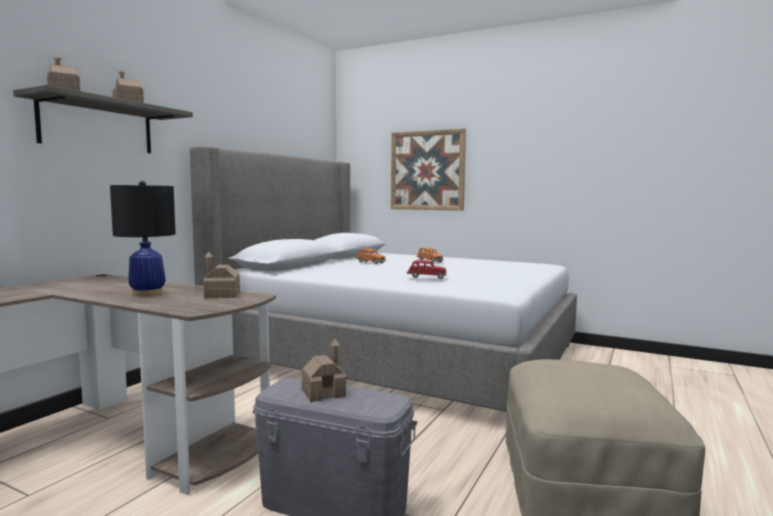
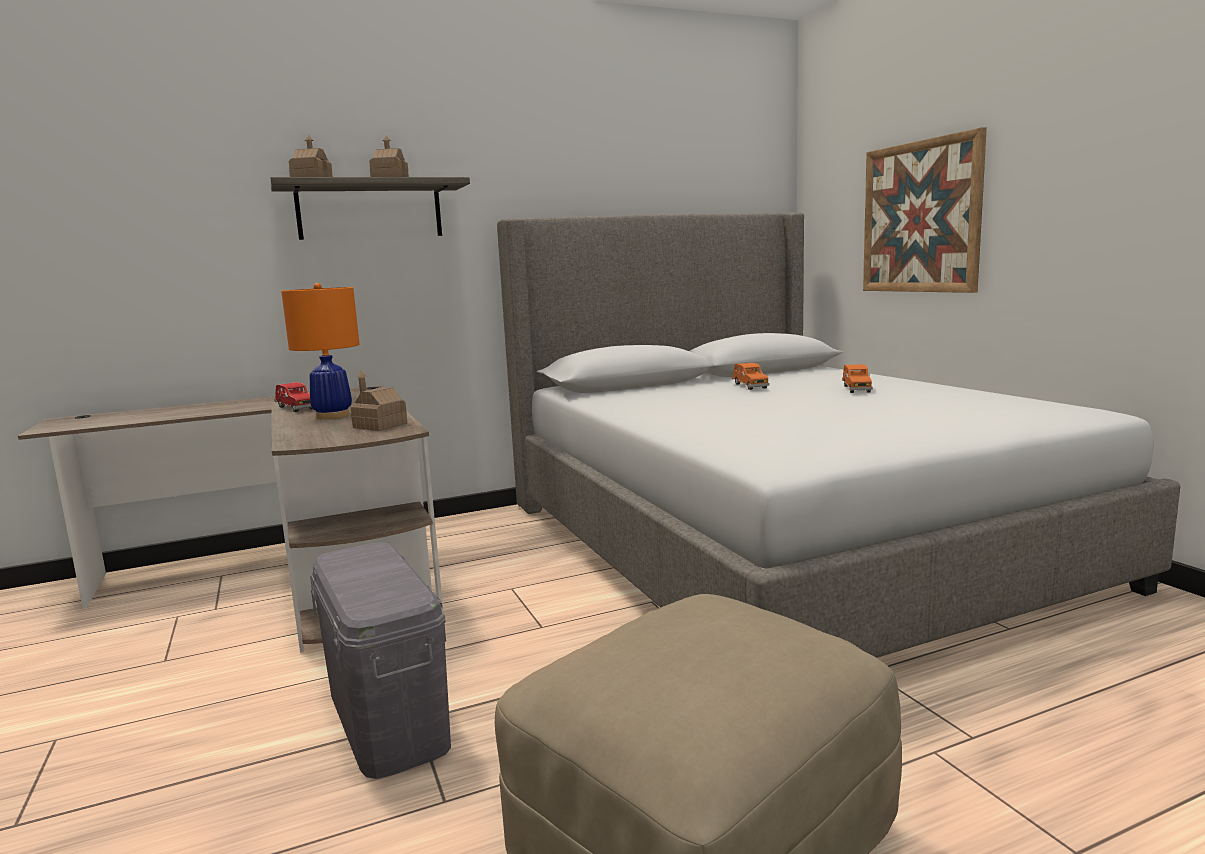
camera: 40 degrees right, 5 degrees up
black table lamp [110,181,176,296] -> orange table lamp [281,283,360,419]
toy house [301,339,346,402] -> none
red toy car [407,260,447,279] -> red toy car moved to [274,382,313,412]

